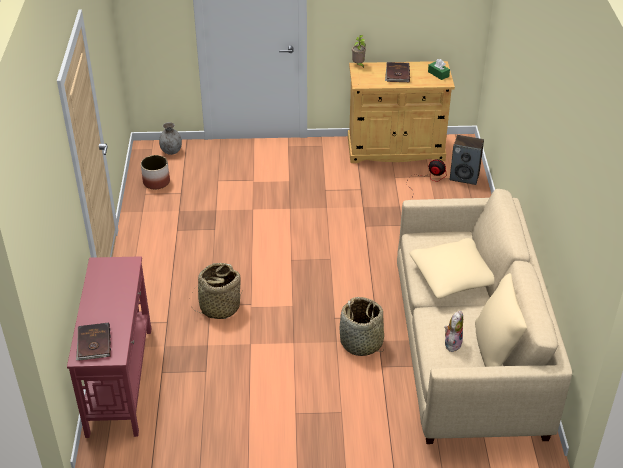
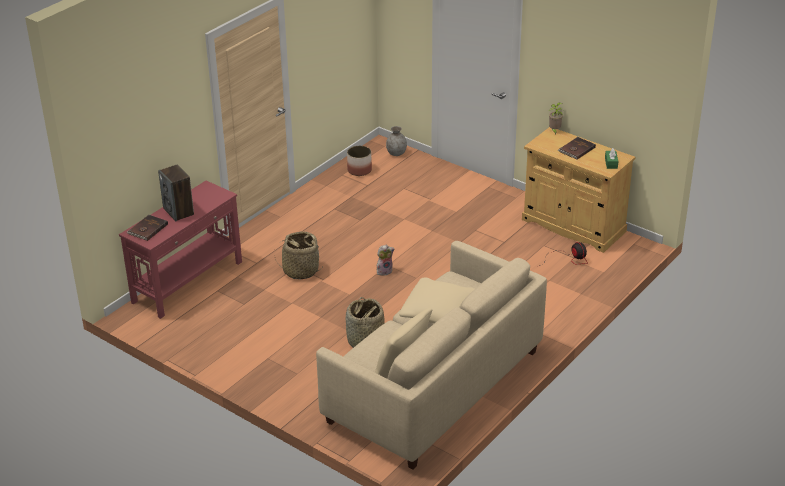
camera: 40 degrees right, 5 degrees down
plush toy [444,311,463,352] -> plush toy moved to [377,245,395,276]
speaker [450,135,484,185] -> speaker moved to [158,165,194,221]

